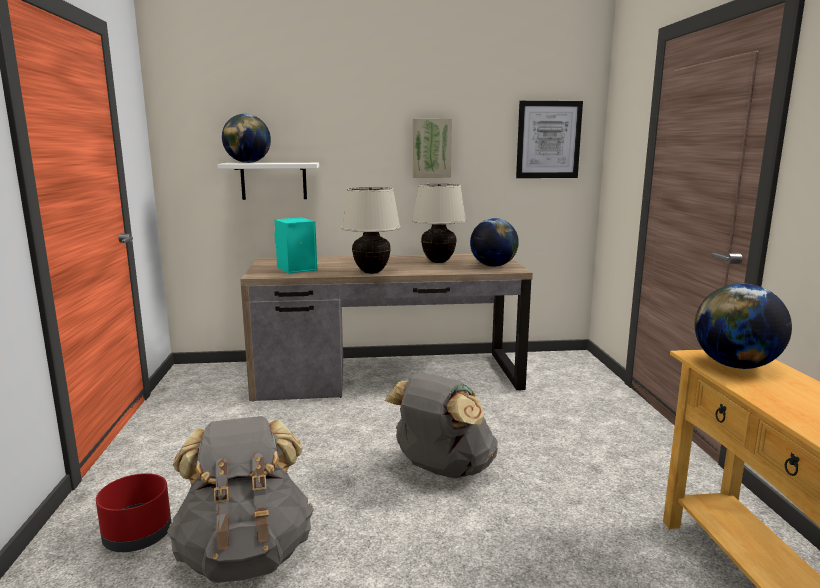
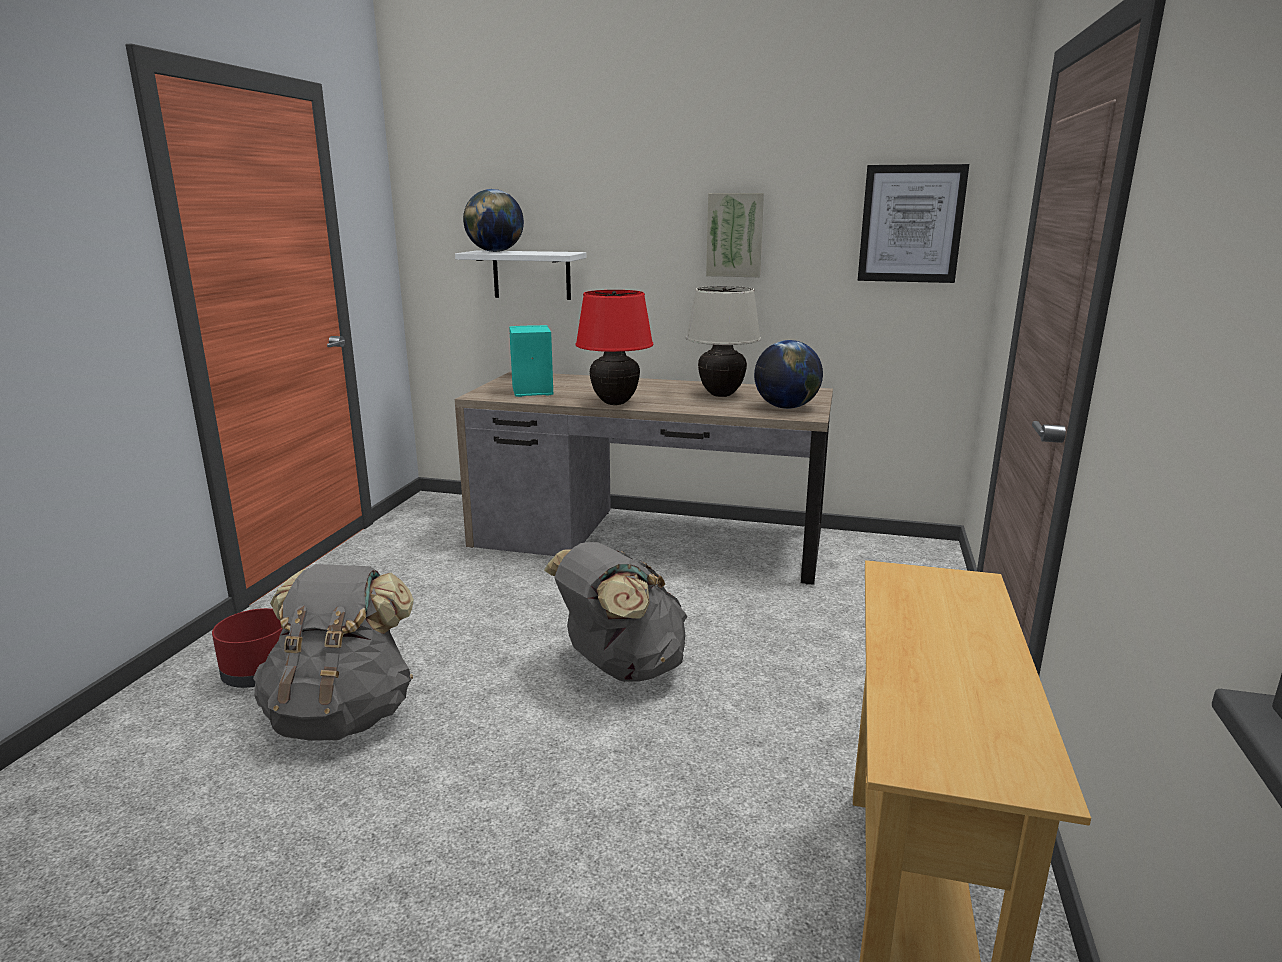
camera: 20 degrees right, 5 degrees up
beige table lamp [341,187,401,274] -> red table lamp [575,290,653,405]
globe [695,283,792,369] -> none

